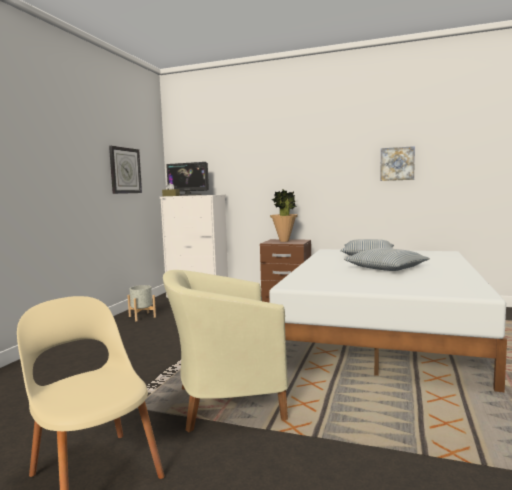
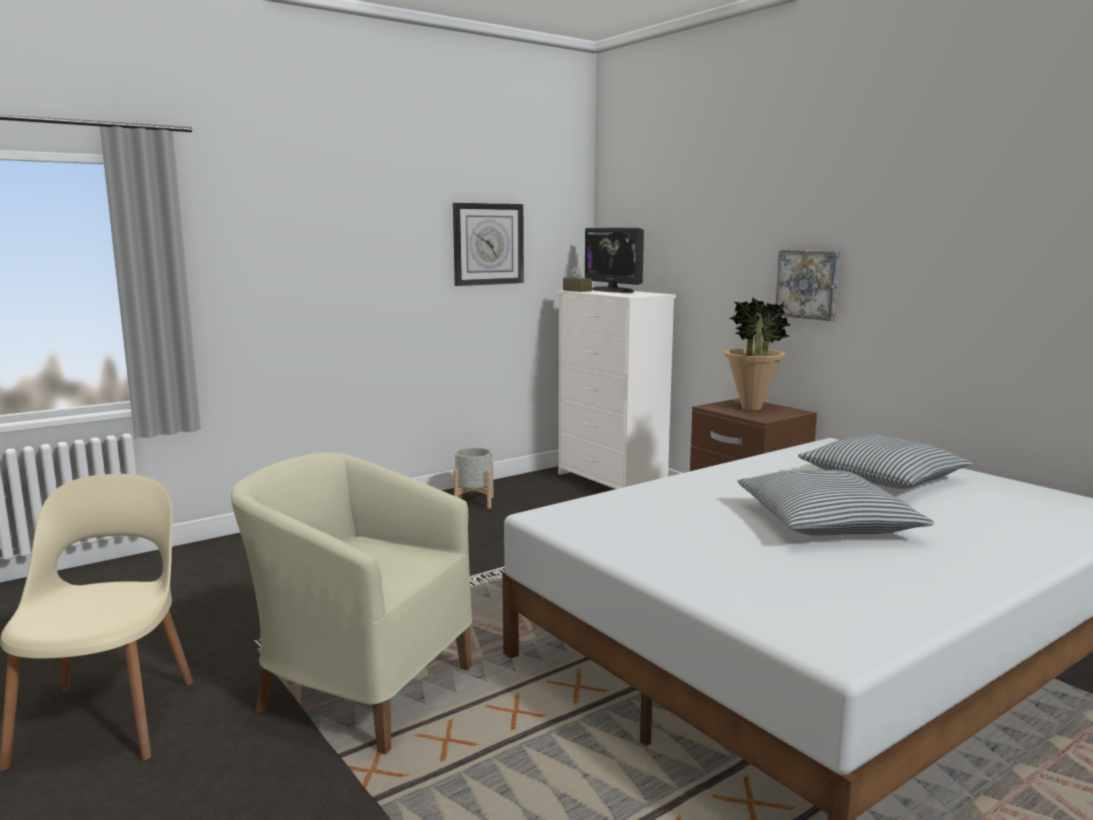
camera: 35 degrees right, 5 degrees up
picture [380,146,415,181] -> picture moved to [776,250,840,321]

